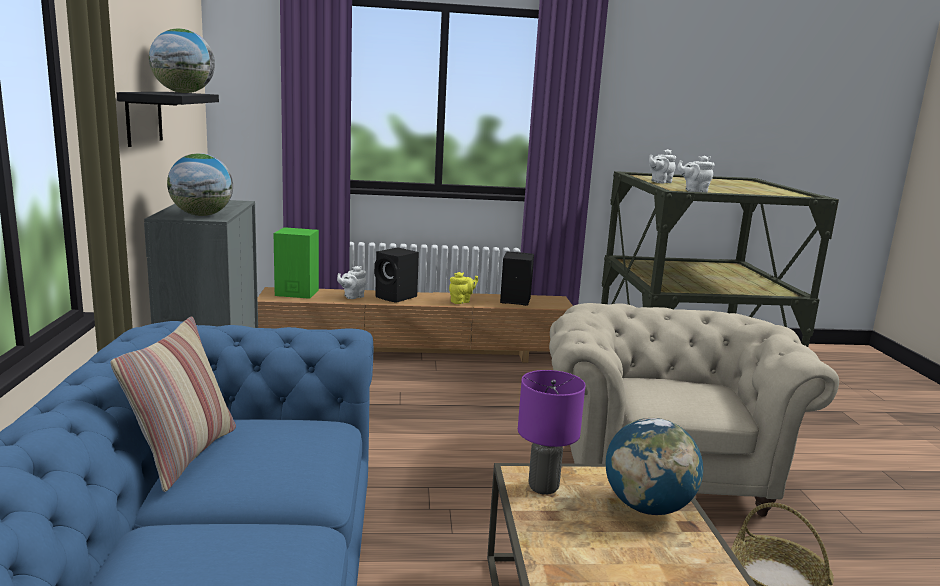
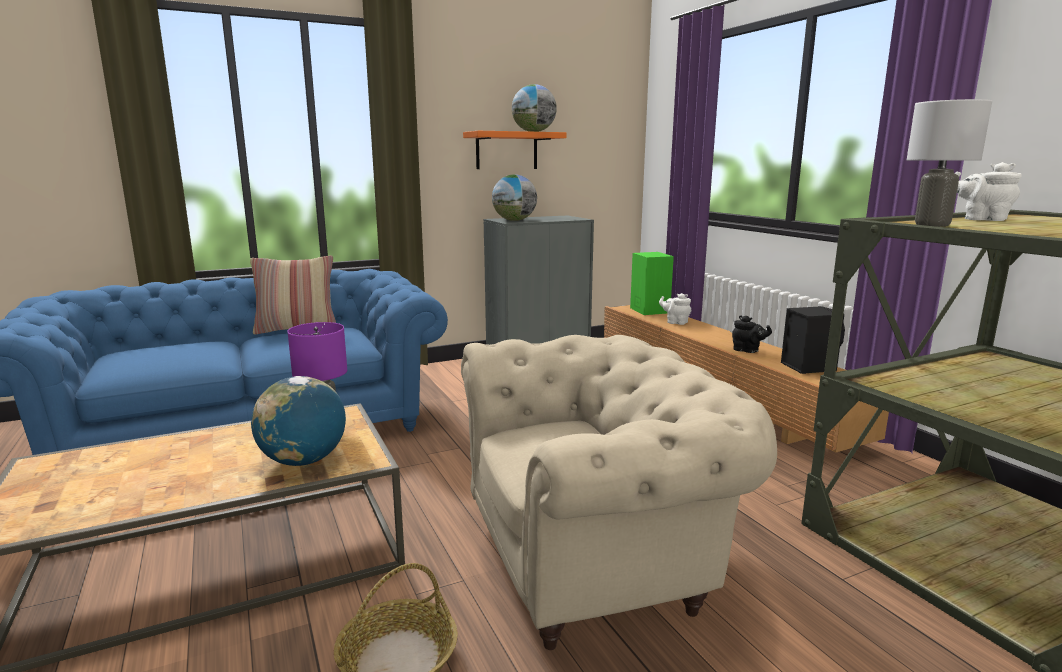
camera: 70 degrees right, 0 degrees up
black shelf [117,92,219,147] -> orange shelf [463,131,567,169]
black speaker [374,247,419,303] -> none
yellow teapot [449,272,478,304] -> black teapot [732,315,772,353]
white teapot [677,155,715,192] -> white table lamp [907,99,993,227]

